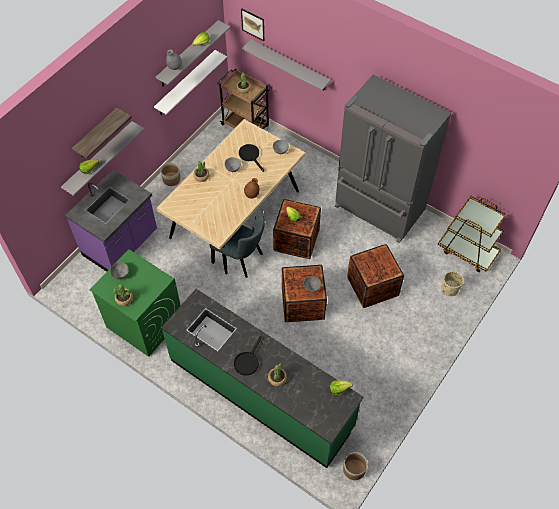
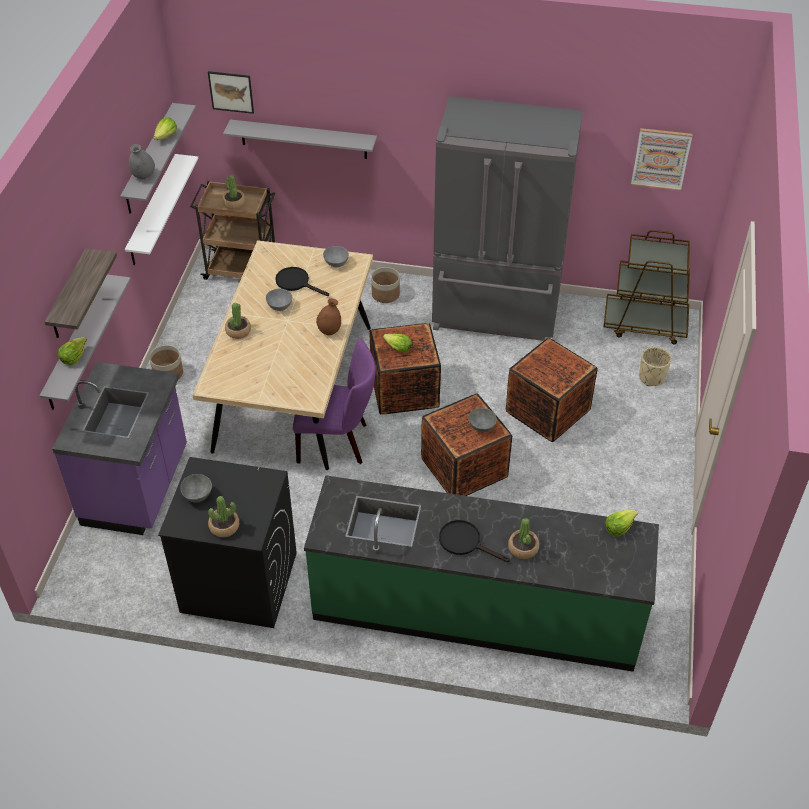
camera: 25 degrees left, 10 degrees down
green washing machine [90,249,181,357] -> black washing machine [158,457,297,628]
grey chair [209,208,265,278] -> purple chair [293,338,376,464]
black frying pan [234,336,262,375] -> black frying pan turned 120 degrees clockwise [439,520,510,562]
planter [343,452,367,480] -> planter moved to [371,267,400,303]
none -> picture [631,128,693,191]

